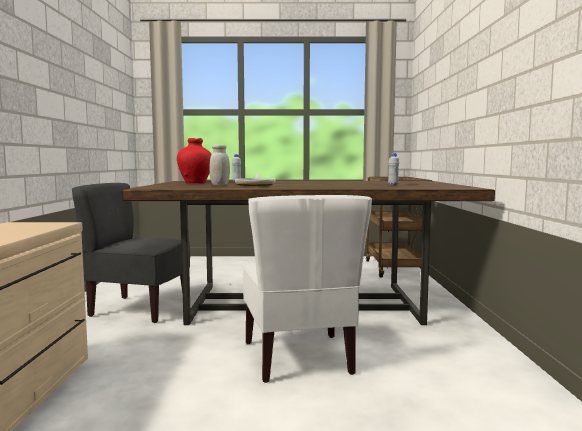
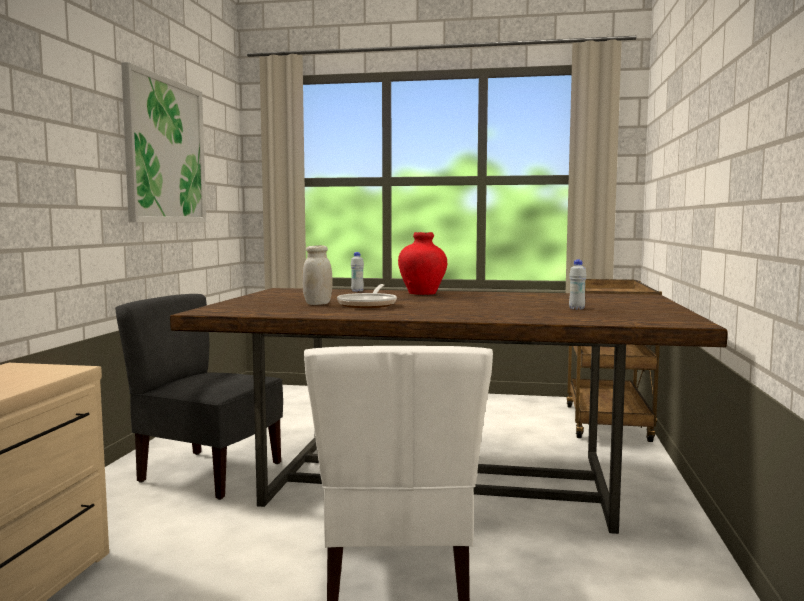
camera: 10 degrees right, 0 degrees up
red vase [177,138,212,183] -> red vase moved to [398,232,447,295]
none -> picture [121,62,206,222]

